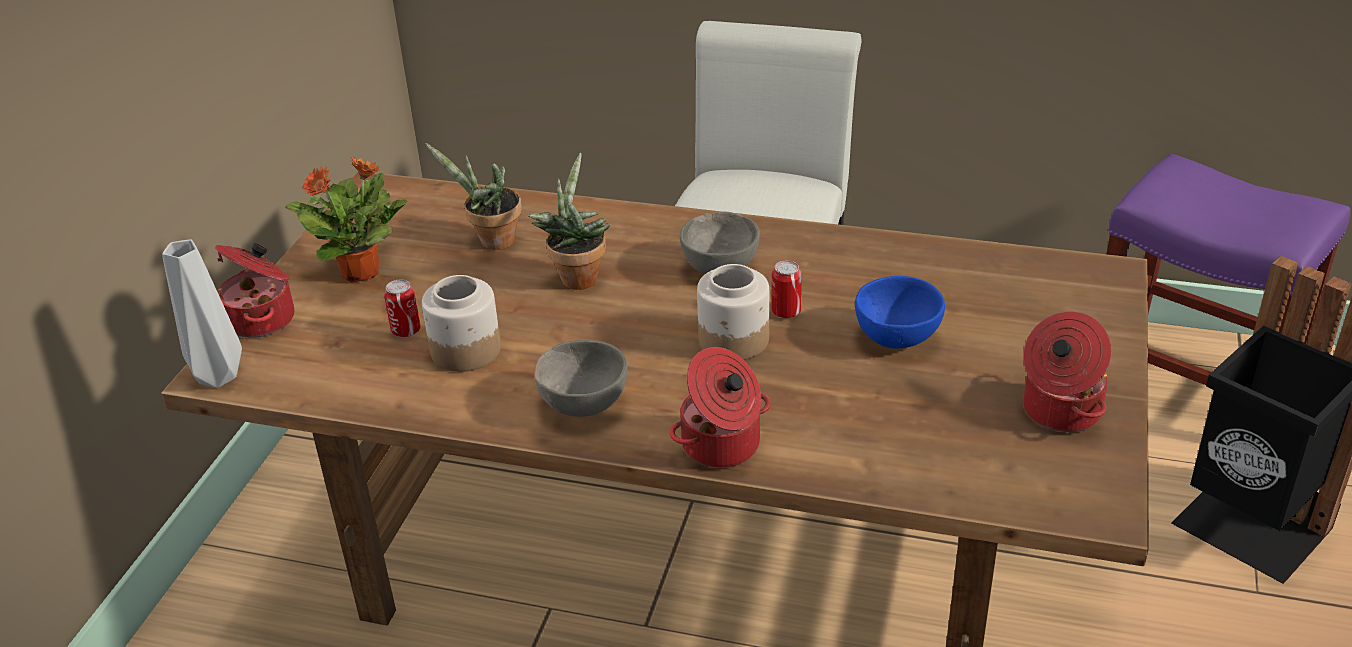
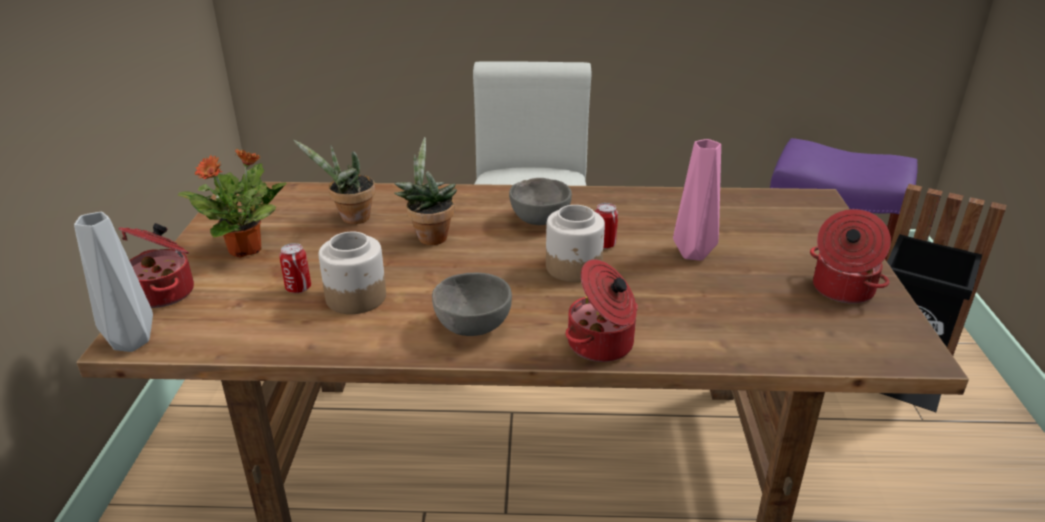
camera: 15 degrees left, 5 degrees down
blue bowl [855,276,945,349] -> pink vase [673,139,721,261]

